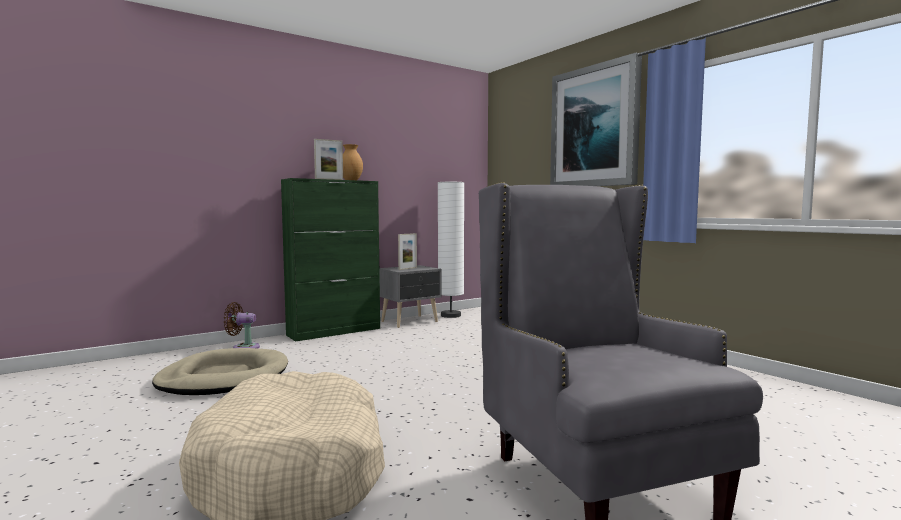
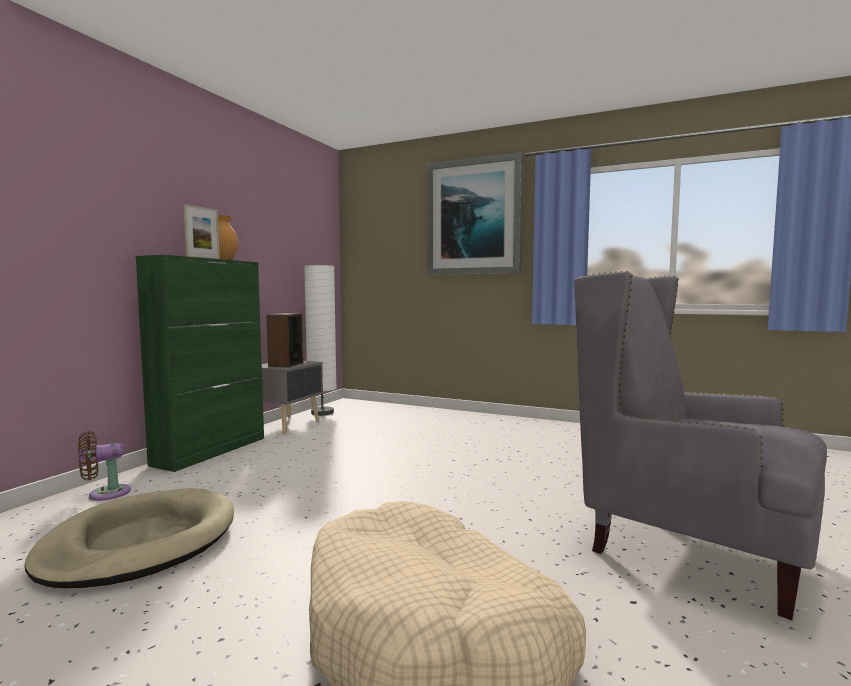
camera: 30 degrees left, 0 degrees up
picture frame [398,233,417,270] -> speaker [266,313,303,367]

